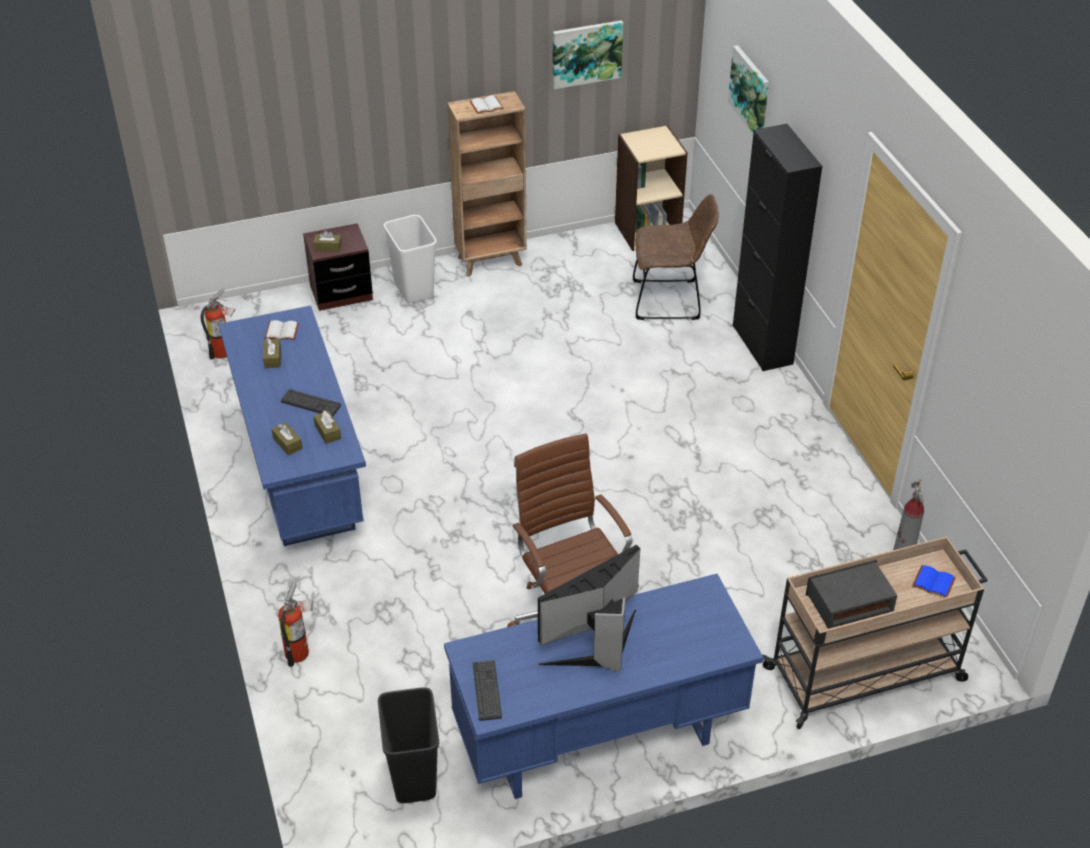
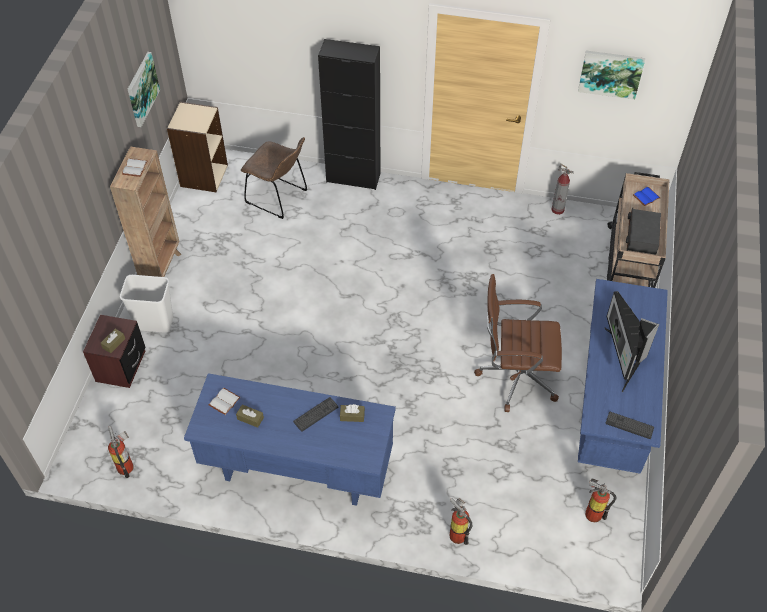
camera: 60 degrees left, 10 degrees up
brown tissue box [272,422,303,456] -> none
black trash can [378,687,439,803] -> fire extinguisher [585,478,617,522]
brown chair [633,194,719,320] -> brown chair turned 90 degrees clockwise [241,137,307,219]
picture [728,45,769,133] -> picture moved to [578,51,645,100]

